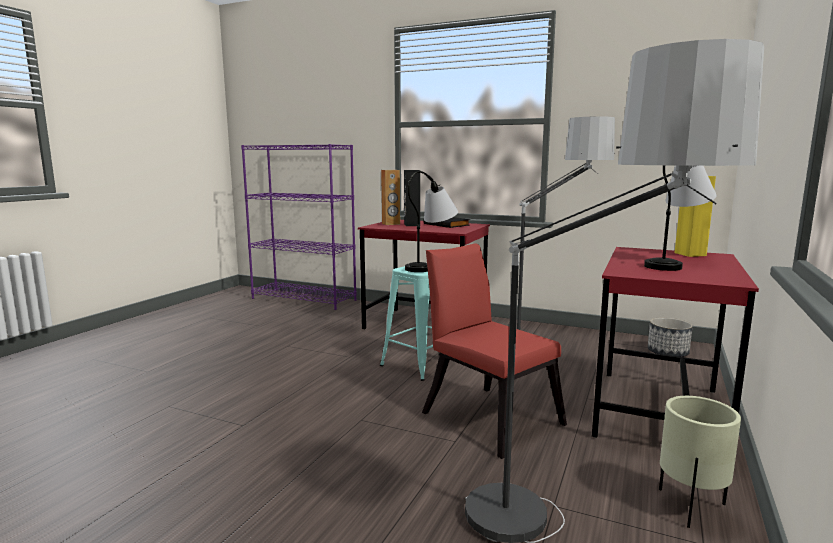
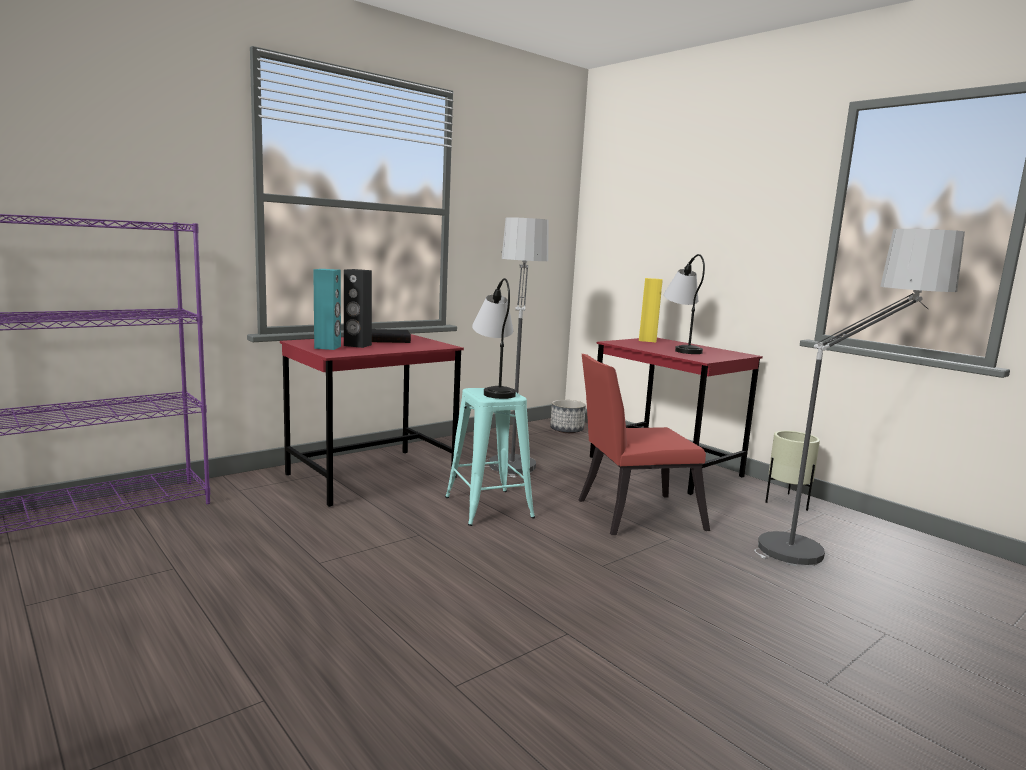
camera: 65 degrees left, 0 degrees up
brown speaker [381,170,400,225] -> turquoise speaker [313,269,341,350]

